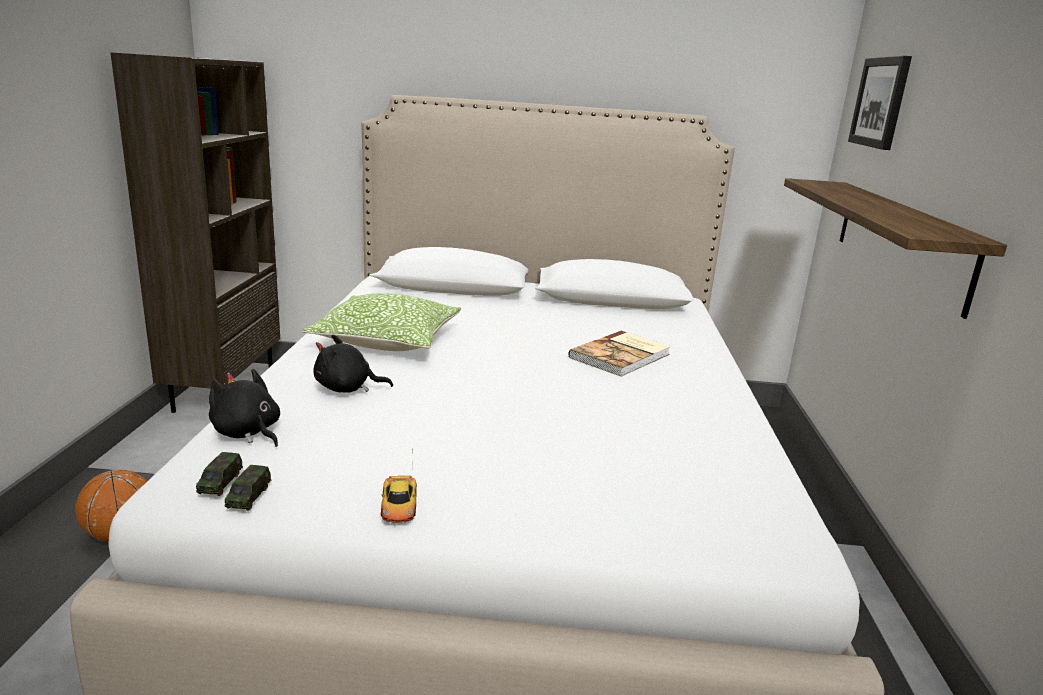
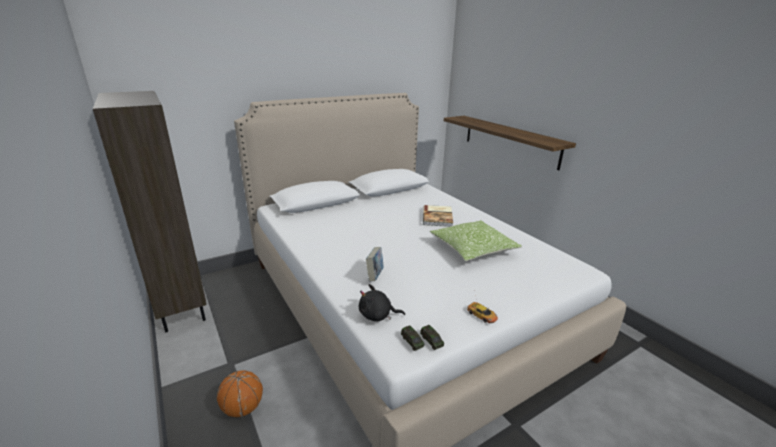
camera: 35 degrees left, 5 degrees up
pillow [302,293,461,351] -> pillow moved to [430,220,522,261]
black plush toy [314,335,393,393] -> book [366,247,384,282]
picture [848,56,912,150] -> none

